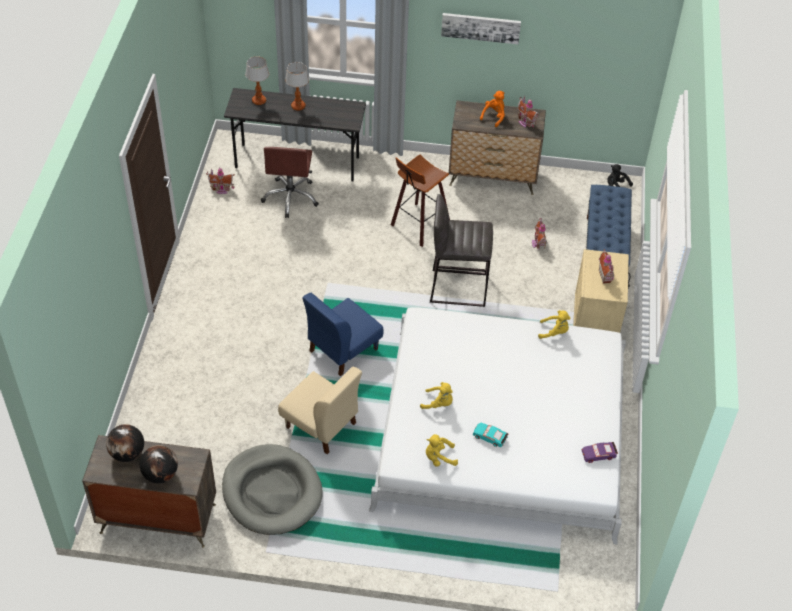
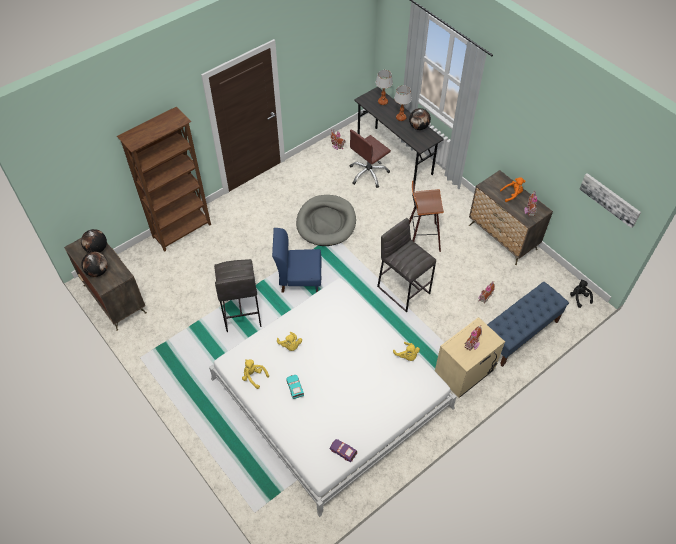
camera: 45 degrees right, 5 degrees up
grey dog bed [222,444,323,535] -> grey dog bed moved to [296,195,356,246]
beige chair [278,367,362,454] -> grey stool [214,259,261,332]
picture [441,13,521,44] -> picture moved to [579,173,641,228]
none -> brown bookcase [117,107,211,252]
none -> globe [409,108,431,130]

